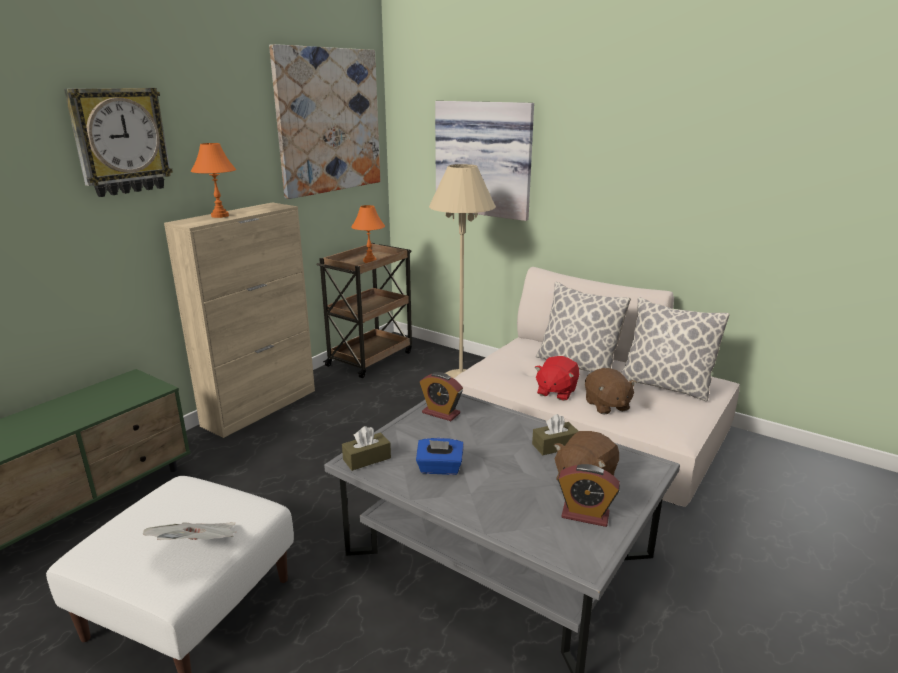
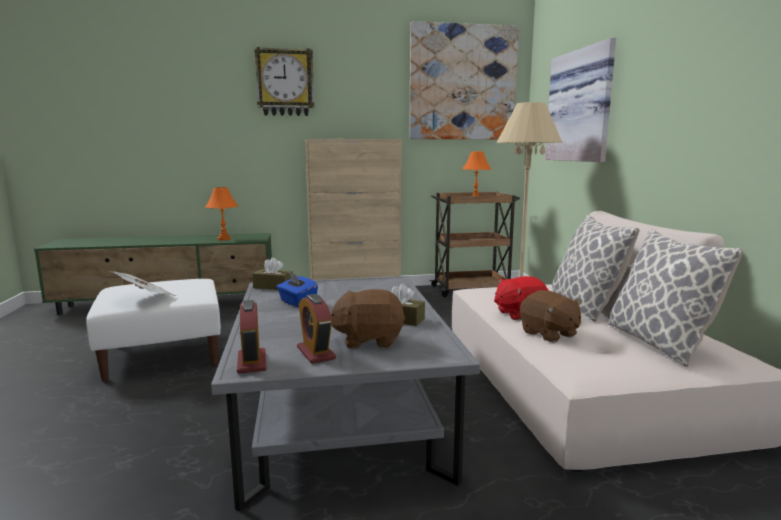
camera: 45 degrees right, 10 degrees down
orange table lamp [191,143,236,218] -> orange table lamp moved to [206,187,238,241]
alarm clock [420,372,463,421] -> alarm clock moved to [237,300,266,374]
brown plush toy [585,368,637,415] -> brown plush toy turned 60 degrees counterclockwise [520,290,582,343]

